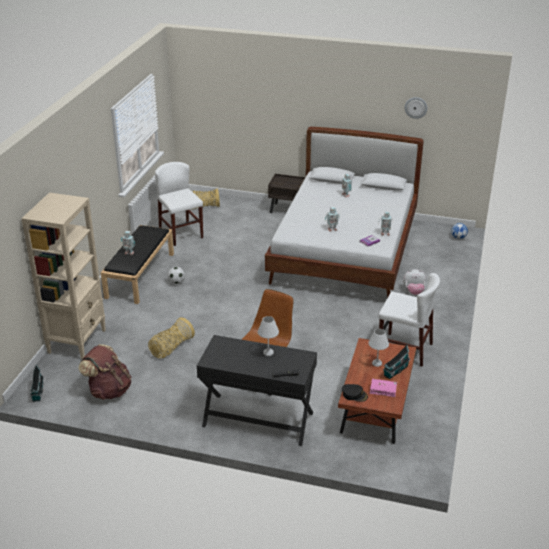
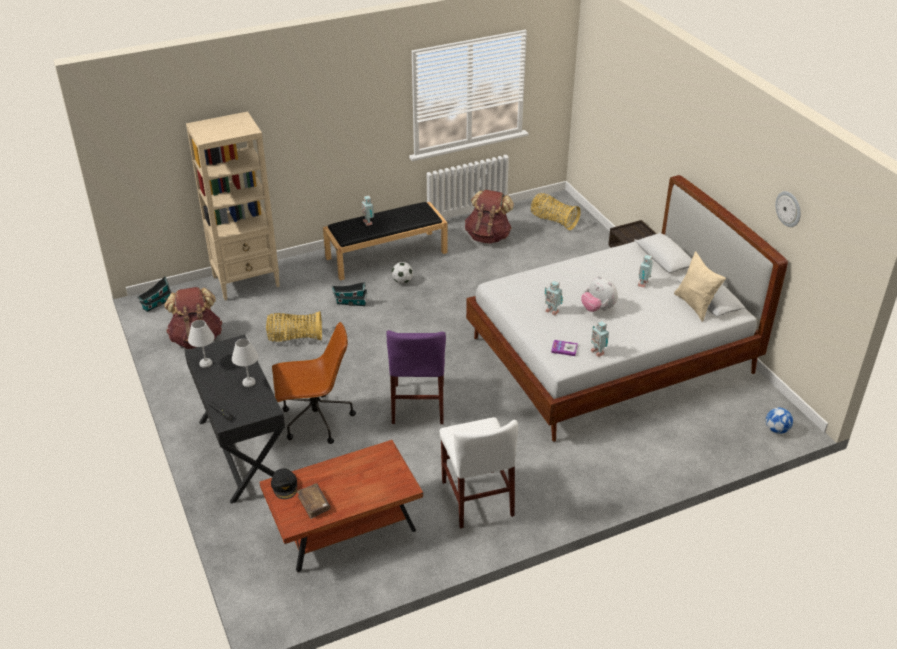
camera: 50 degrees right, 5 degrees up
white chair [155,162,203,246] -> brown backpack [465,190,514,244]
white table lamp [368,329,389,367] -> white table lamp moved to [188,320,215,368]
pink book [370,379,397,397] -> brown book [297,483,331,519]
toy house [383,344,410,379] -> toy house moved to [332,282,367,306]
plush toy [403,269,426,295] -> plush toy moved to [581,276,618,312]
none -> purple chair [386,330,446,424]
none -> beige pillow [674,251,726,322]

